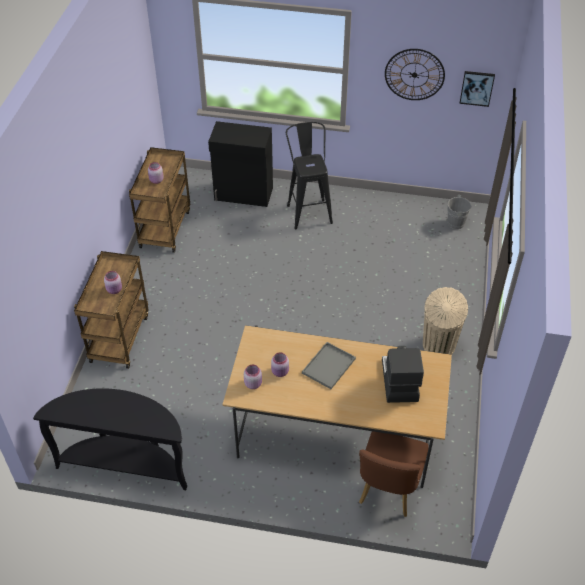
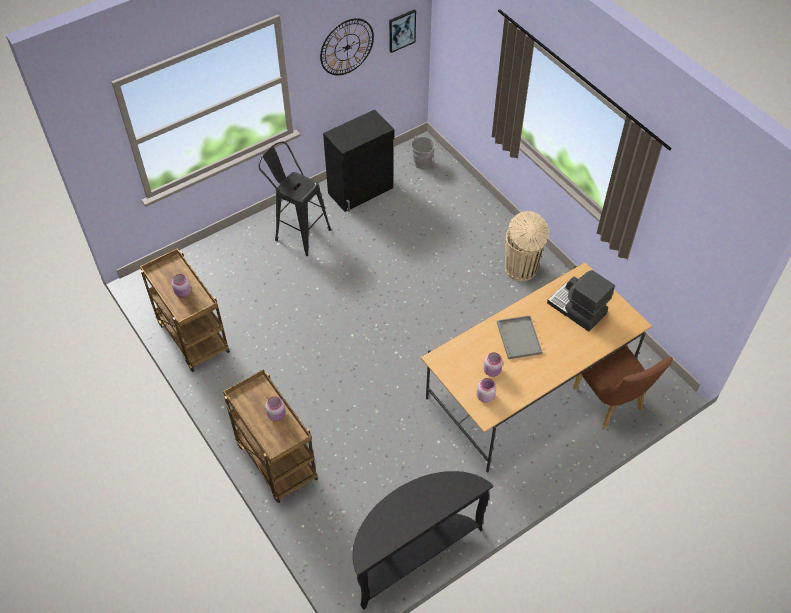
camera: 45 degrees left, 5 degrees up
black cabinet [208,121,273,207] -> black cabinet moved to [323,109,395,212]

